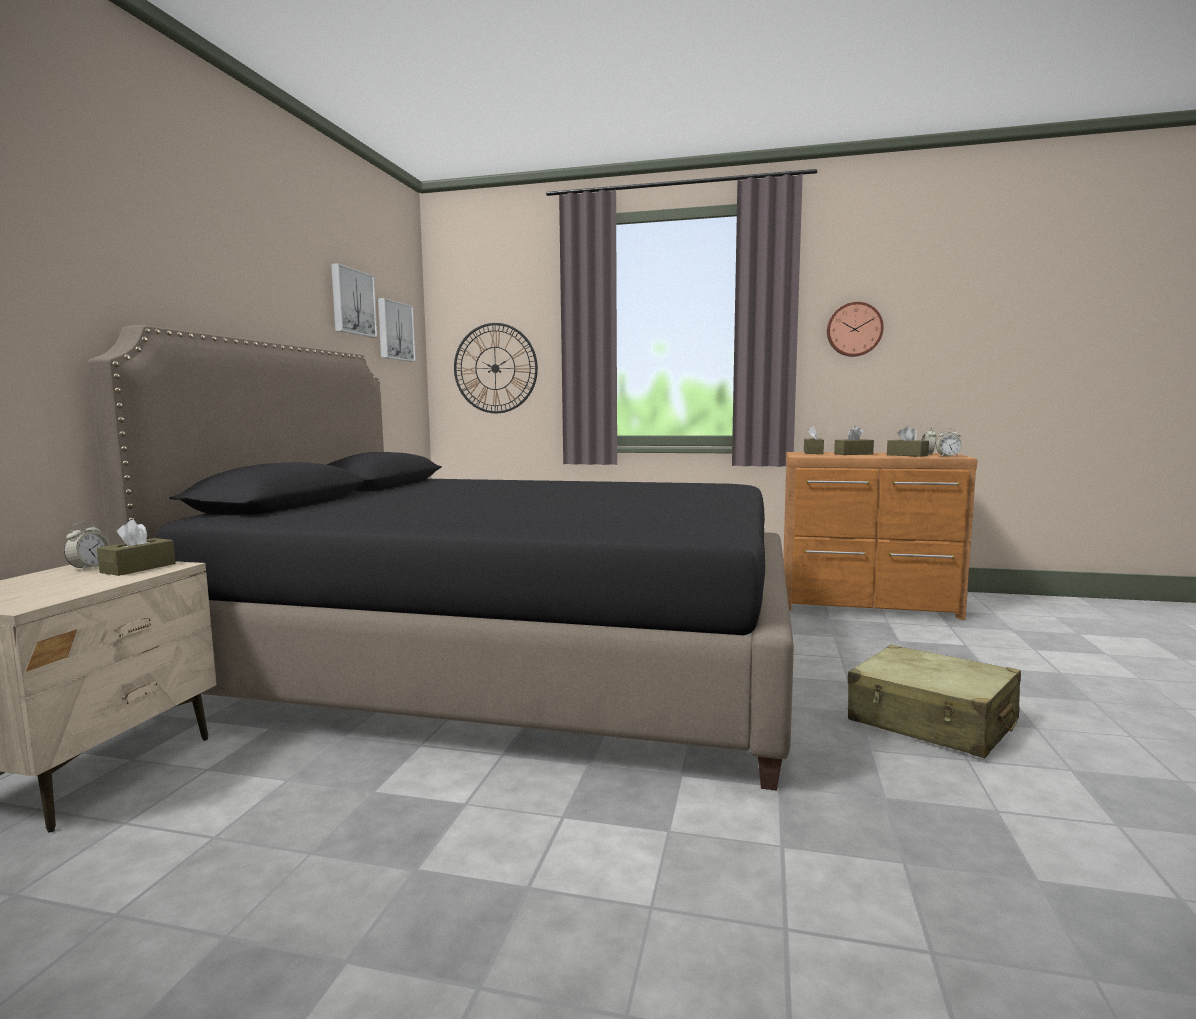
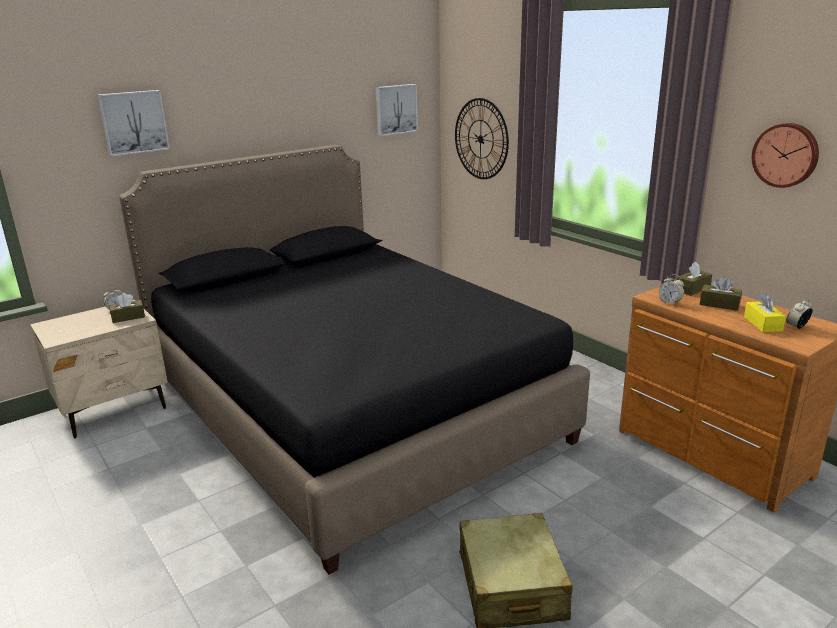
camera: 40 degrees right, 15 degrees up
picture [331,263,377,337] -> picture moved to [97,90,170,156]
brown tissue box [887,426,929,457] -> yellow tissue box [744,293,786,332]
alarm clock [936,428,963,457] -> alarm clock moved to [659,274,684,305]

